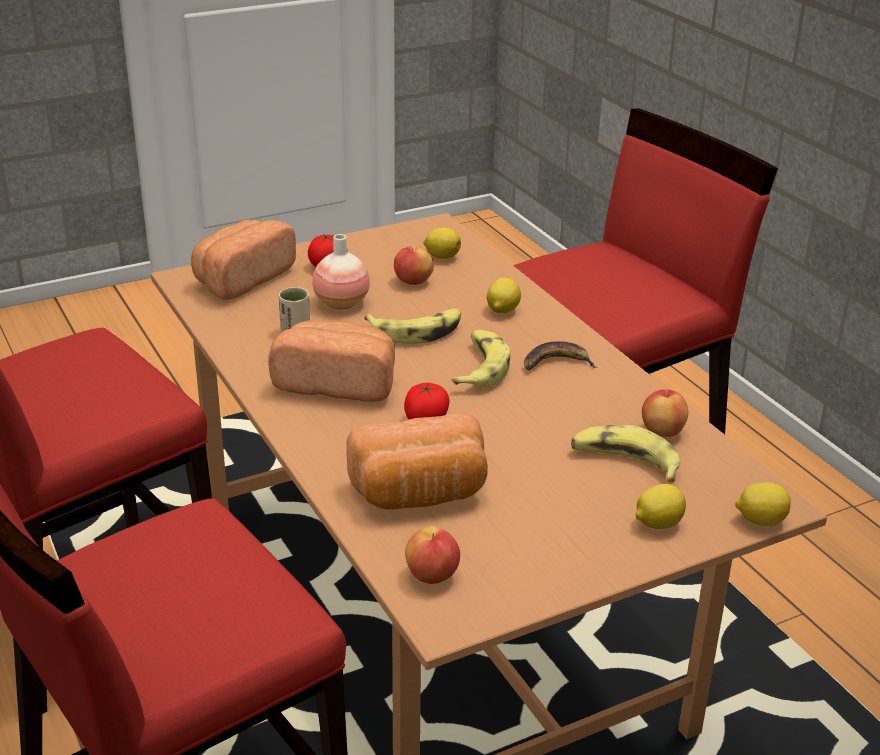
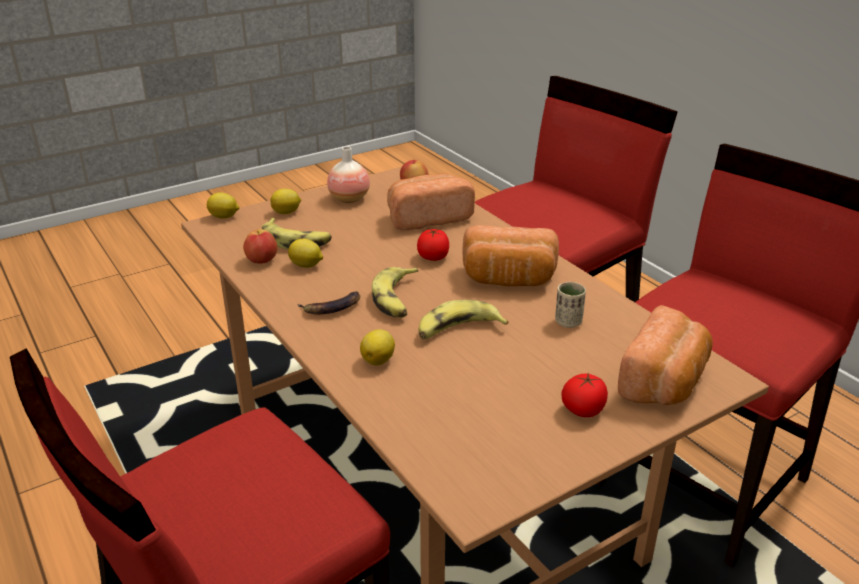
camera: 175 degrees right, 0 degrees up
vase [312,234,370,309] -> vase moved to [327,146,370,203]
apple [394,246,434,285] -> none
lemon [423,228,461,259] -> lemon moved to [288,239,323,268]

